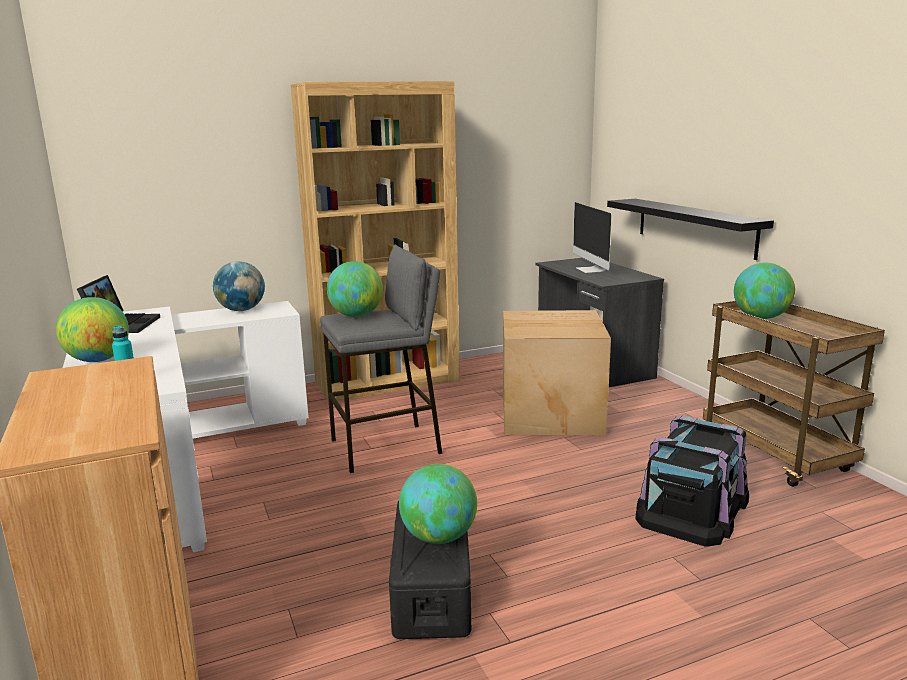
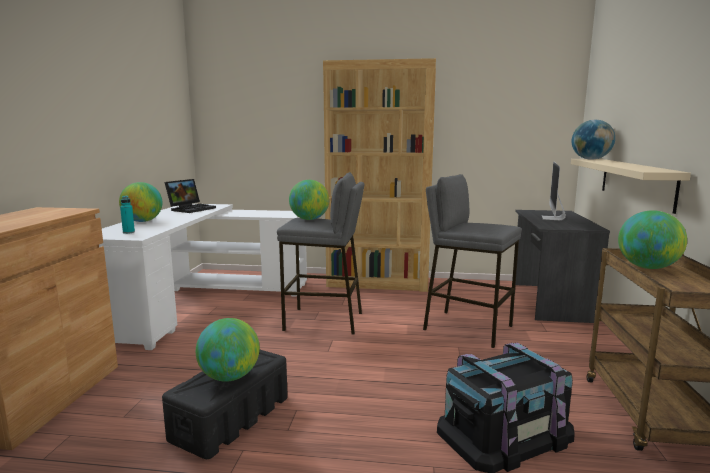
camera: 30 degrees right, 5 degrees down
globe [213,261,265,311] -> globe moved to [572,120,615,160]
cardboard box [503,310,611,435] -> grey stool [423,174,522,348]
black shelf [607,199,774,260] -> beige shelf [571,159,691,214]

